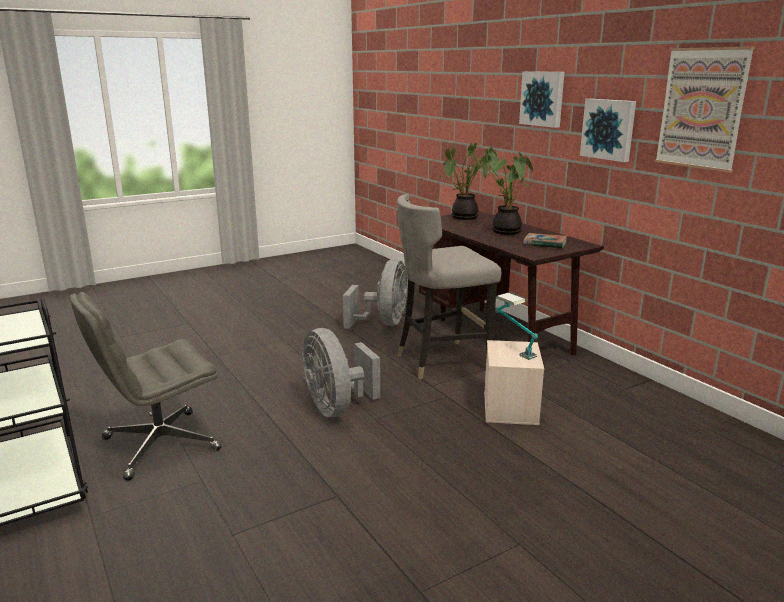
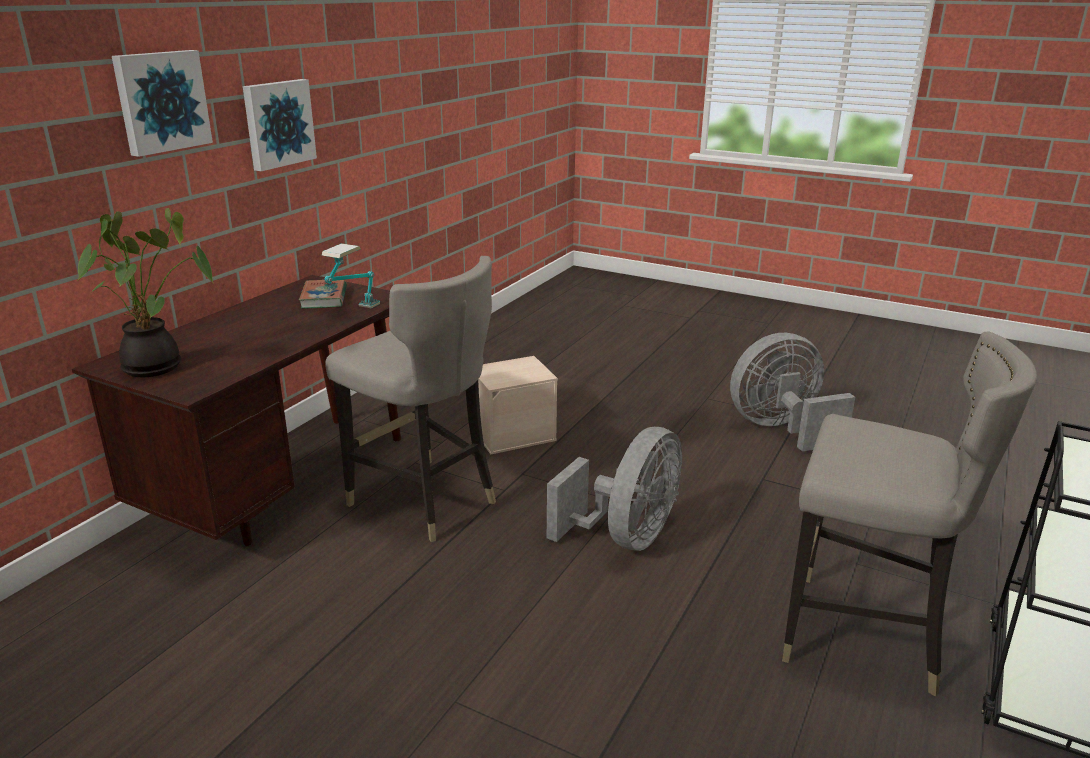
camera: 120 degrees left, 5 degrees up
grey office chair [70,292,222,481] -> grey stool [782,332,1037,697]
grey fan [343,259,408,329] -> grey fan moved to [730,333,855,452]
potted plant [473,152,533,235] -> none
table lamp [495,293,538,360] -> table lamp moved to [322,243,380,309]
picture [655,47,755,173] -> none

